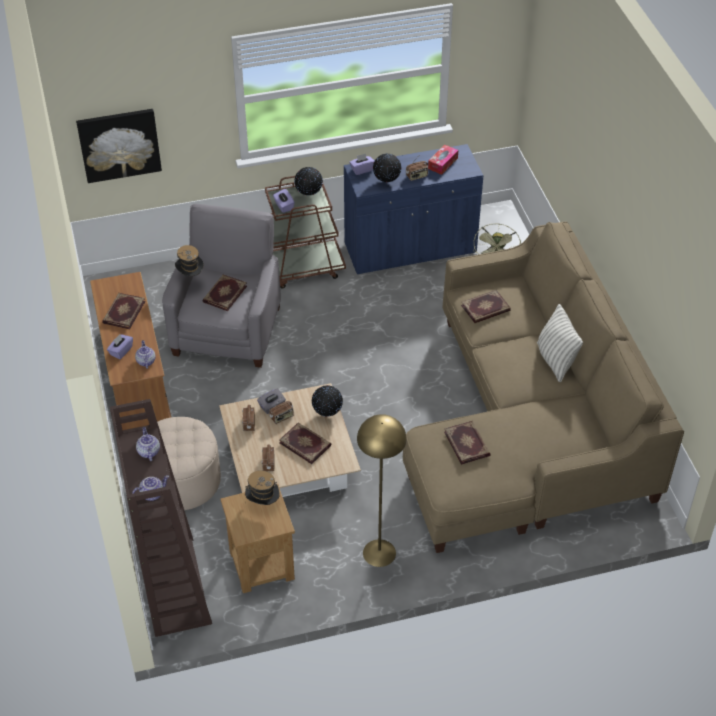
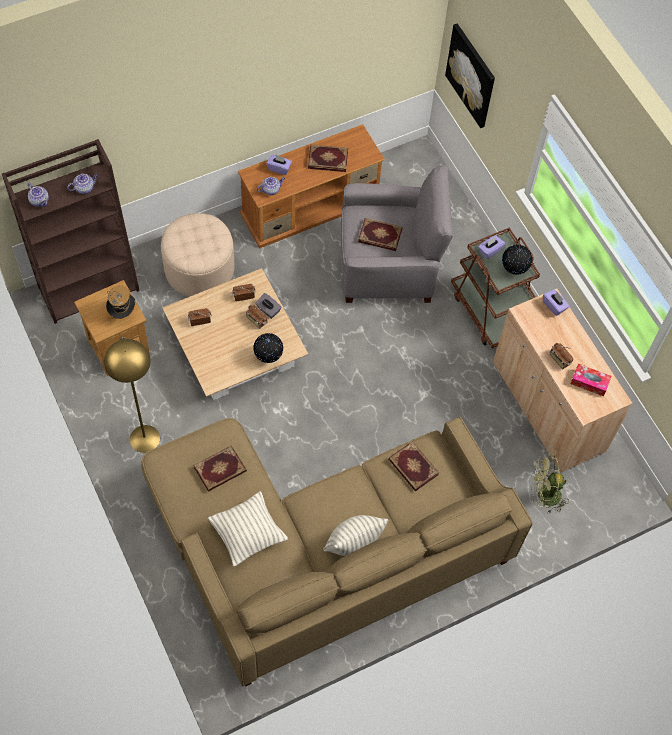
camera: 75 degrees right, 15 degrees up
hat [175,245,204,276] -> none
book [279,422,331,464] -> none
blue cabinet [344,144,483,274] -> beige cabinet [493,289,632,473]
globe [373,153,401,182] -> none
none -> pillow [208,491,288,567]

